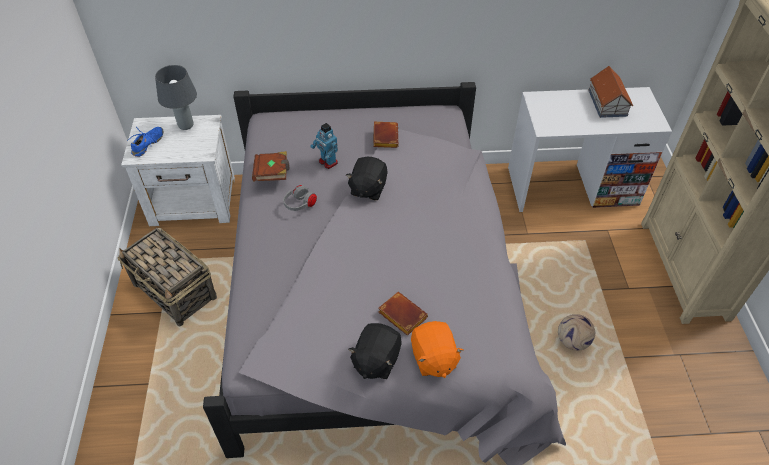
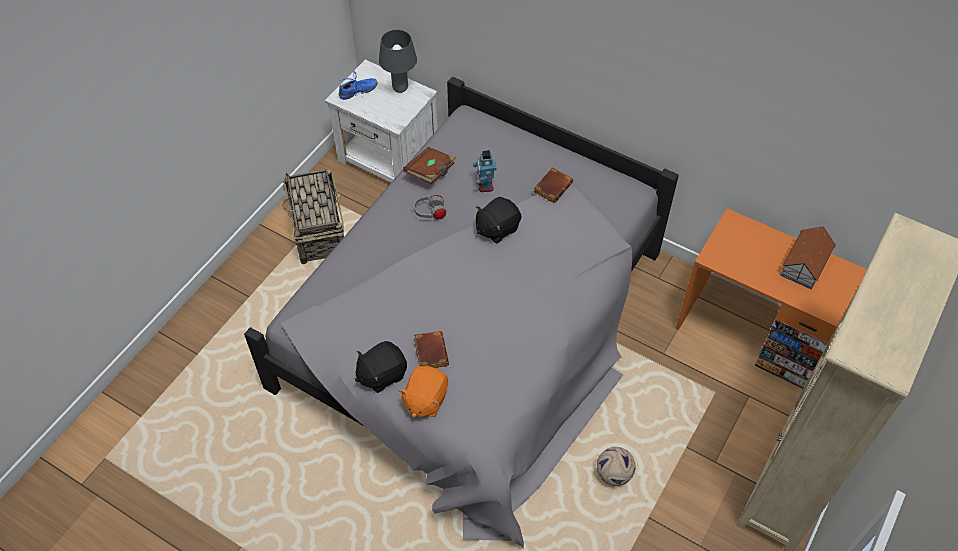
camera: 35 degrees right, 5 degrees up
white desk [508,87,672,212] -> orange desk [675,208,867,389]

